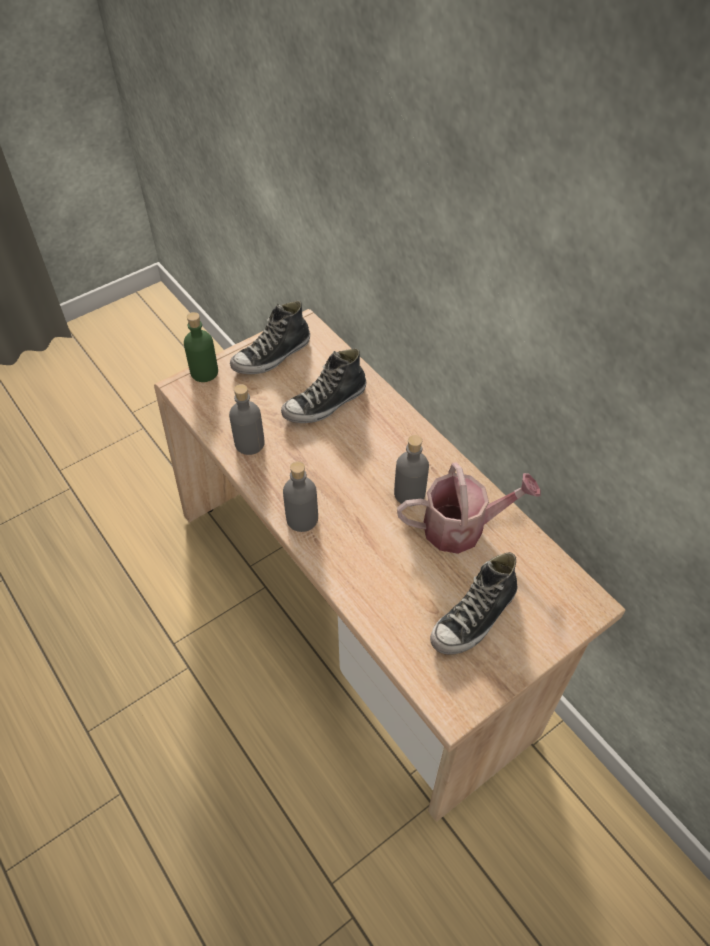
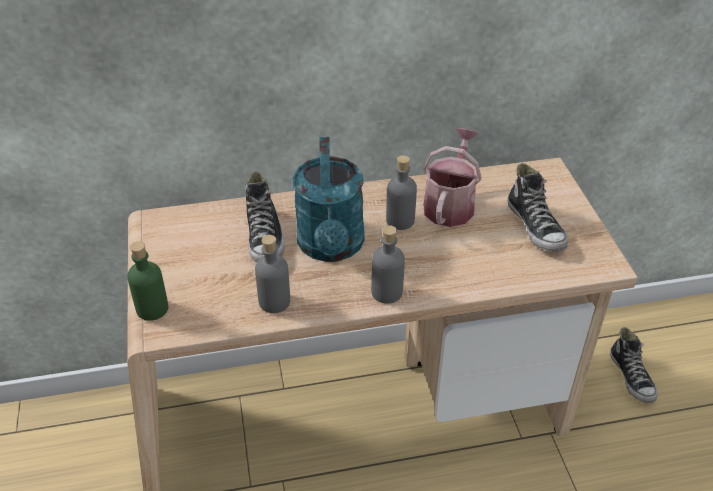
camera: 65 degrees left, 10 degrees down
shoe [230,301,310,374] -> shoe moved to [610,327,658,403]
none -> turquoise watering can [293,137,365,262]

